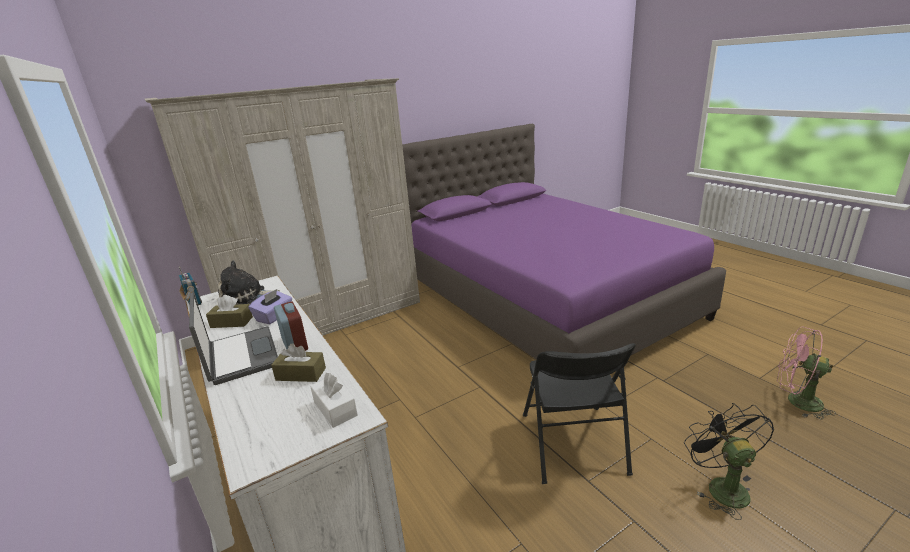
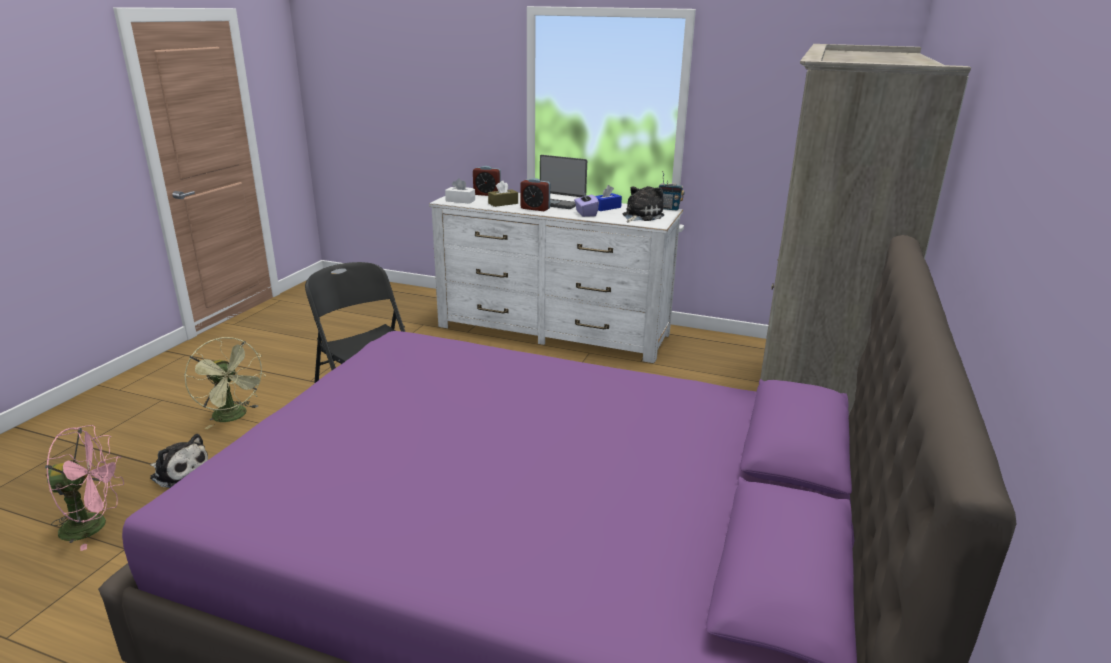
camera: 140 degrees right, 0 degrees up
brown tissue box [206,295,253,328] -> blue tissue box [596,185,622,211]
black fan [684,403,774,520] -> green fan [184,337,266,429]
none -> plush toy [150,434,208,488]
none -> alarm clock [473,166,501,196]

